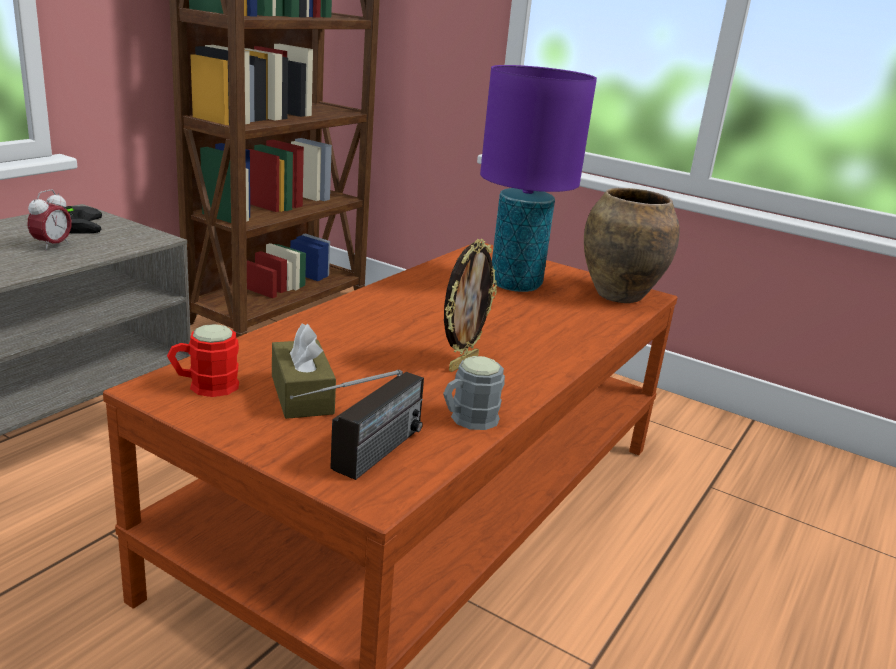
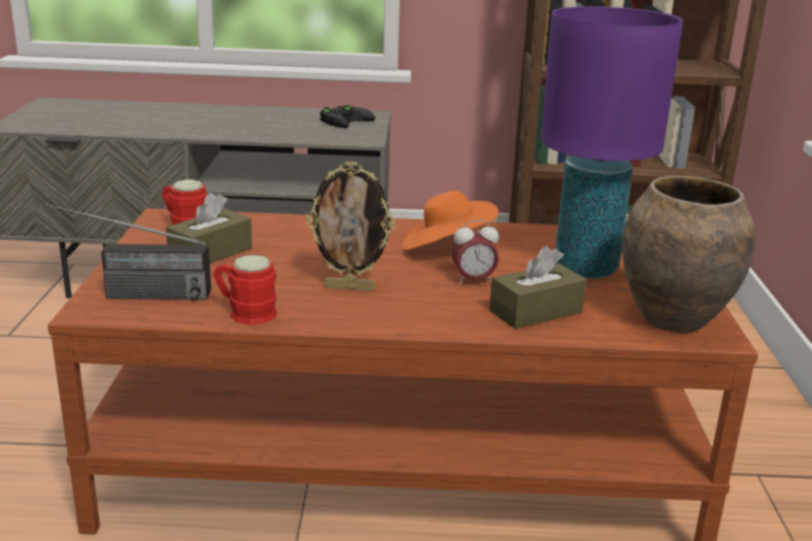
camera: 60 degrees right, 0 degrees up
alarm clock [27,189,72,251] -> alarm clock moved to [452,220,499,284]
grey mug [443,356,505,430] -> red mug [213,255,277,325]
none -> orange hat [402,191,499,250]
none -> brown tissue box [489,246,587,329]

